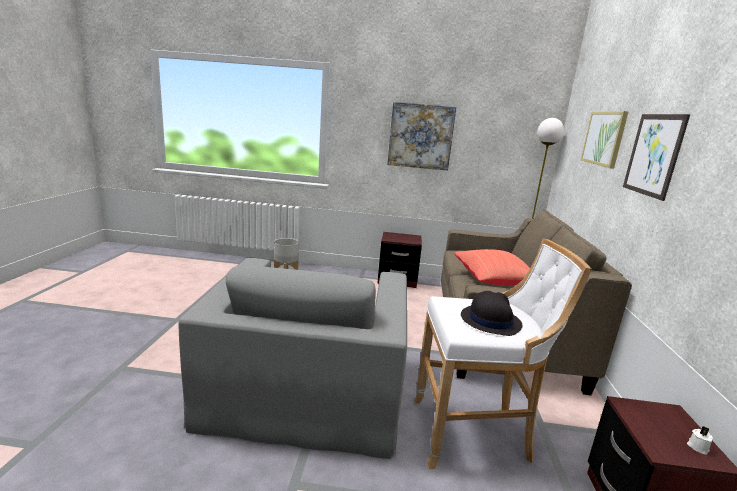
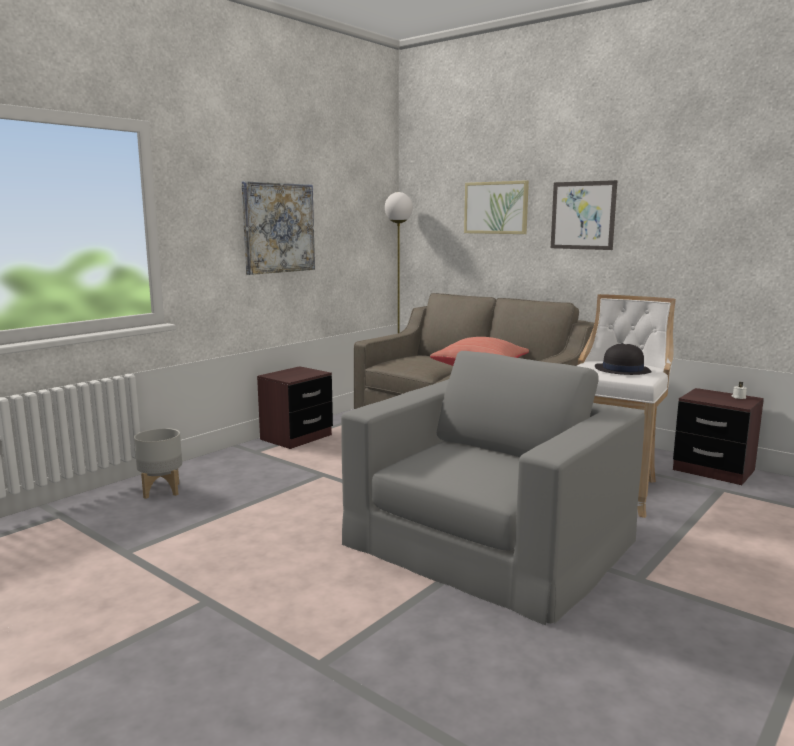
camera: 55 degrees left, 5 degrees down
grey armchair [178,258,407,459] -> grey armchair turned 90 degrees counterclockwise [341,351,645,626]

